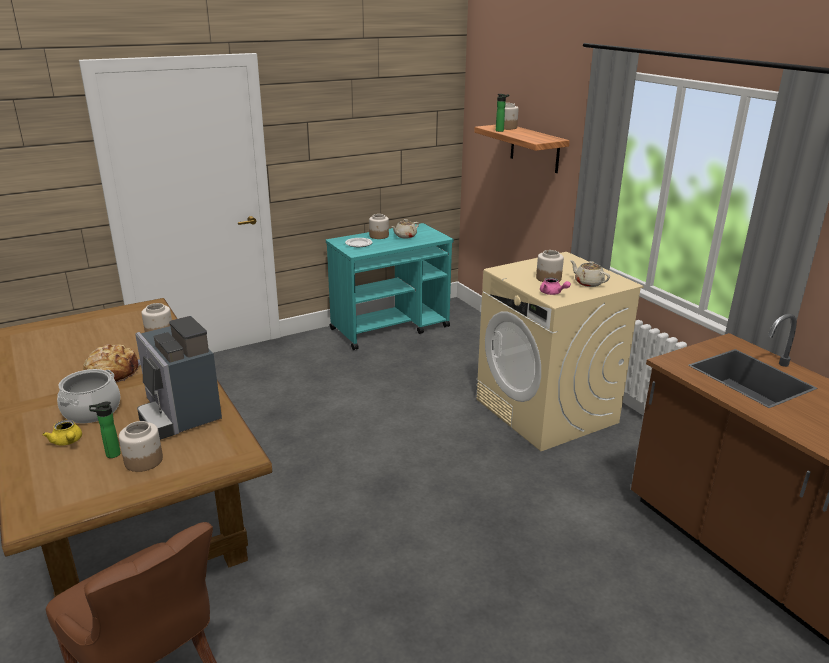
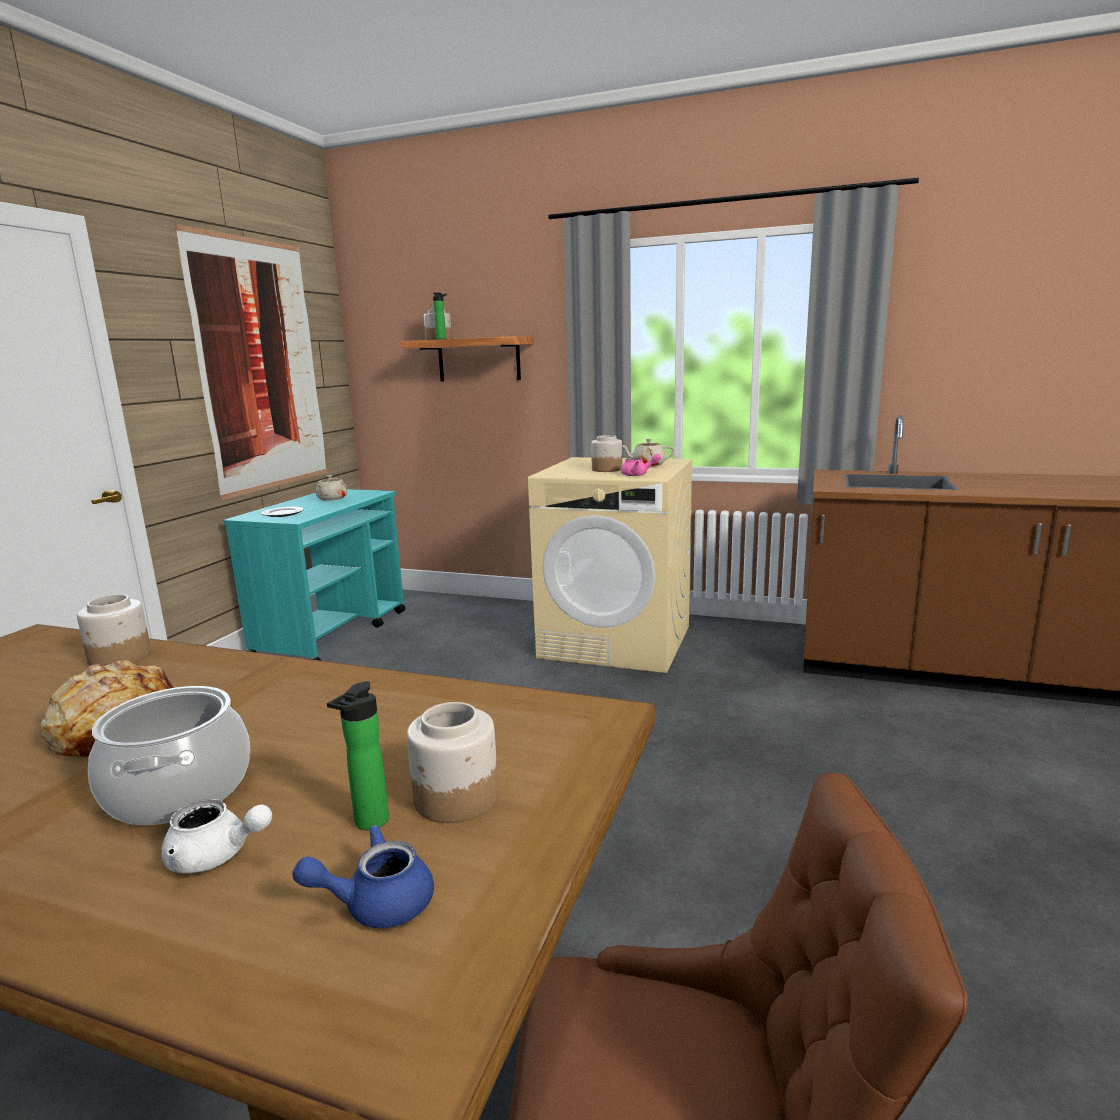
camera: 40 degrees left, 10 degrees down
yellow teapot [43,420,82,446] -> white teapot [161,799,272,873]
coffee machine [135,316,222,440] -> none
jar [369,214,389,239] -> none
none -> picture [175,224,327,500]
none -> blue teapot [293,825,434,928]

